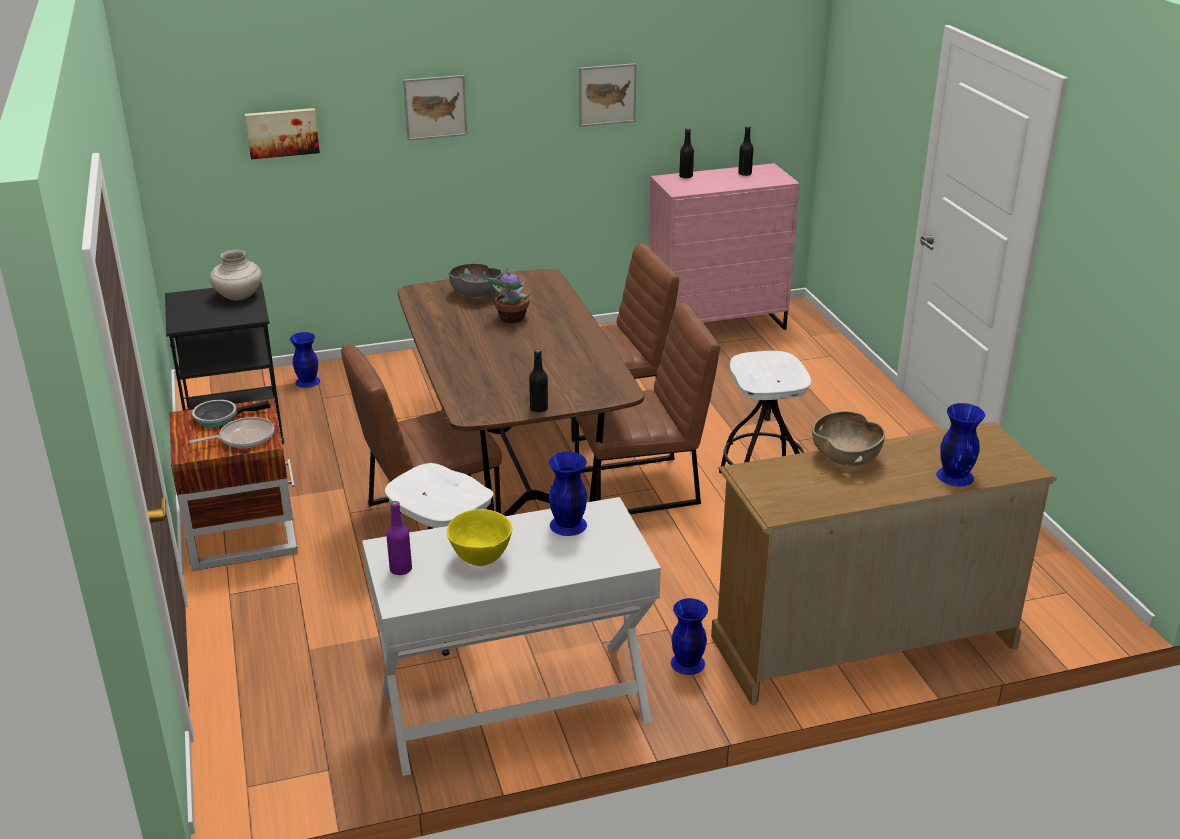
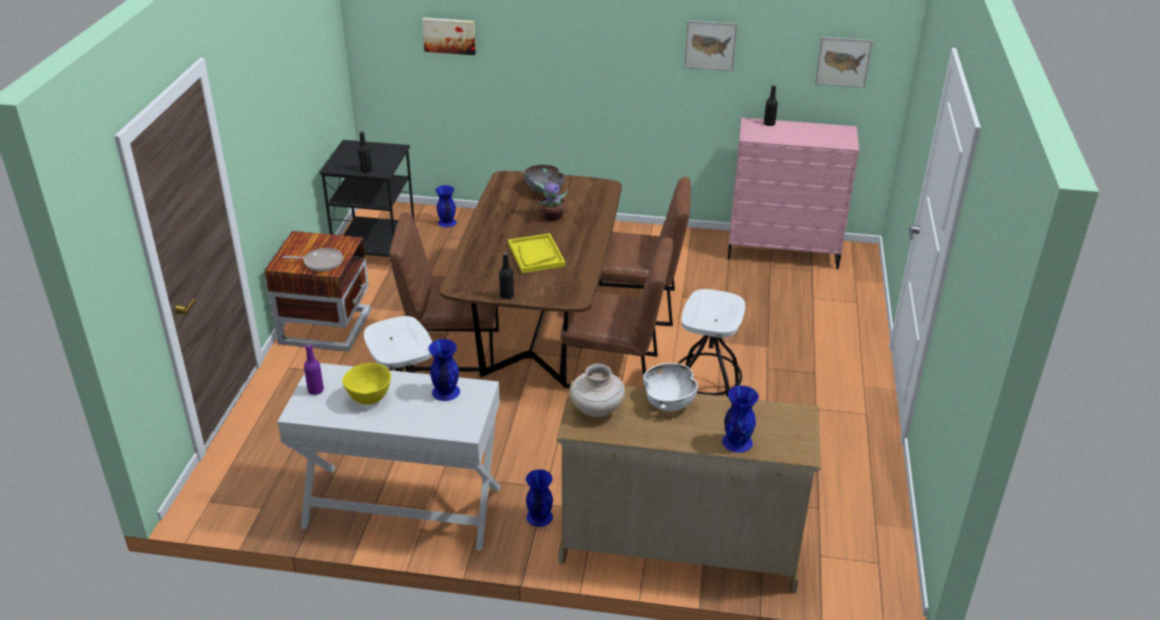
camera: 25 degrees right, 5 degrees up
frying pan [192,400,271,427] -> none
beige vase [210,249,262,301] -> beige vase moved to [570,364,625,417]
picture [403,75,467,141] -> picture moved to [815,37,873,88]
black bottle [738,126,753,176] -> black bottle moved to [358,131,372,173]
brown bowl [812,411,885,466] -> white bowl [643,363,698,411]
none -> yellow tray [508,233,565,273]

